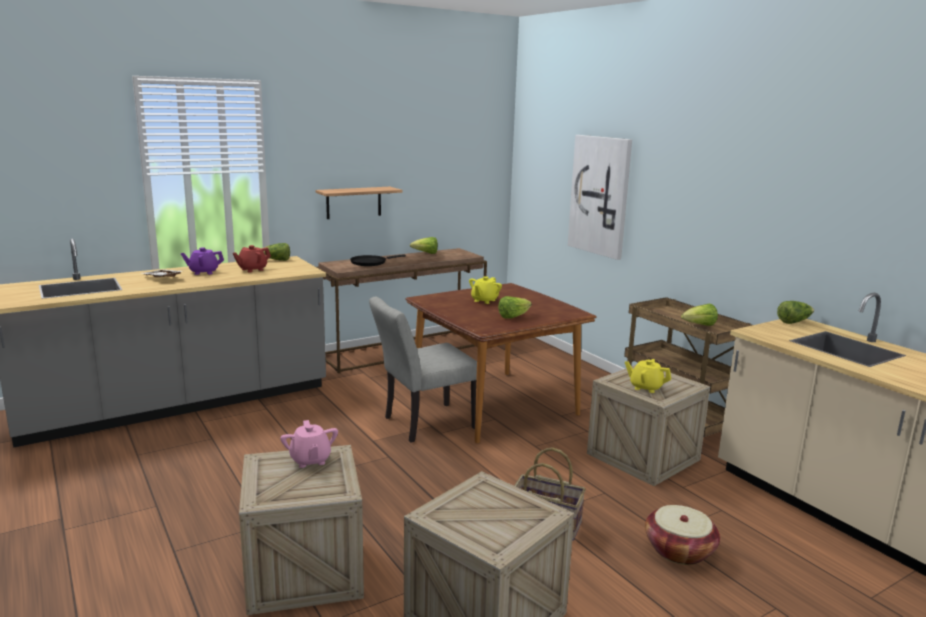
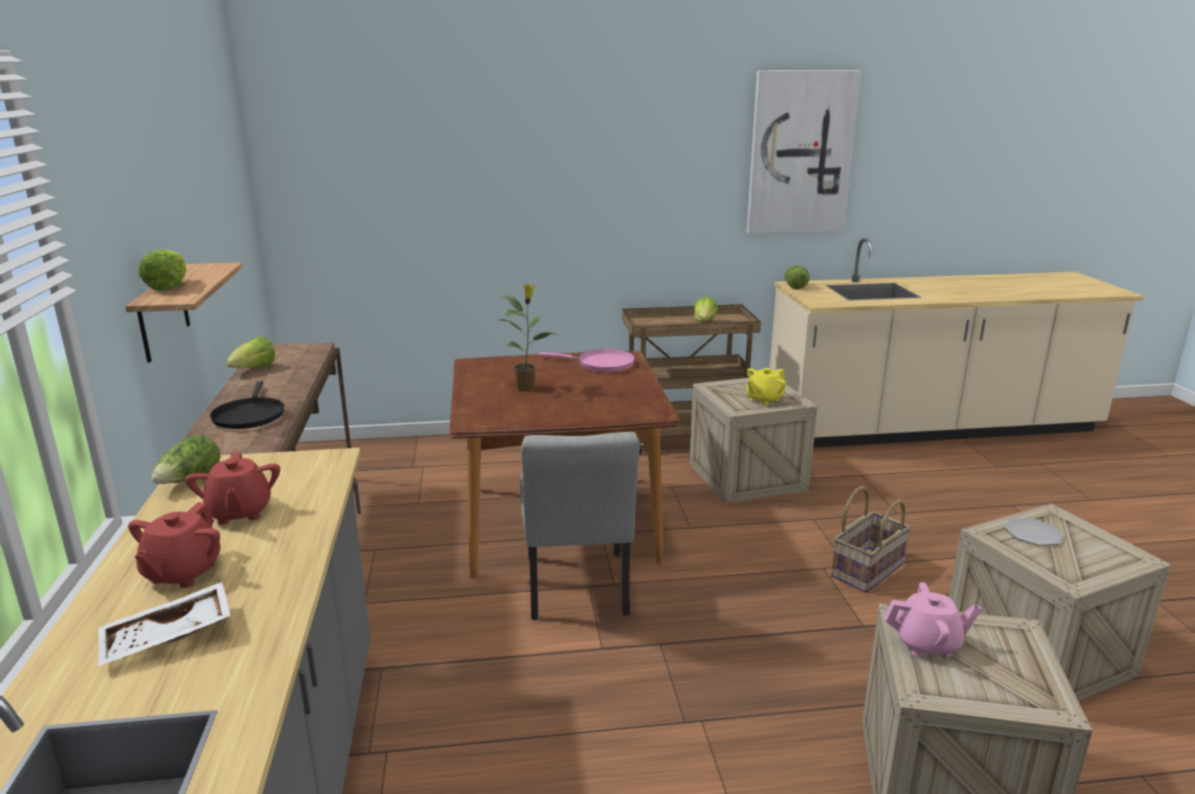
camera: 65 degrees left, 5 degrees up
purple teapot [181,247,224,275] -> red teapot [128,502,220,588]
yellow teapot [469,276,502,304] -> potted plant [500,284,558,391]
lettuce [498,296,532,319] -> lettuce moved to [139,250,187,291]
picture [568,135,632,260] -> picture moved to [747,70,861,234]
basket [645,505,720,565] -> none
none -> pink frying pan [539,349,635,372]
none -> plate [1004,518,1064,546]

